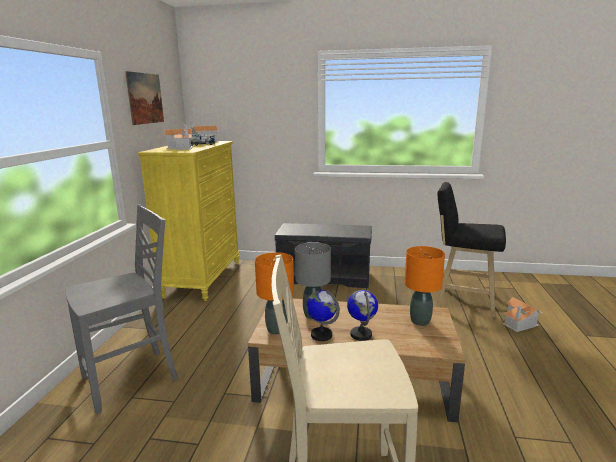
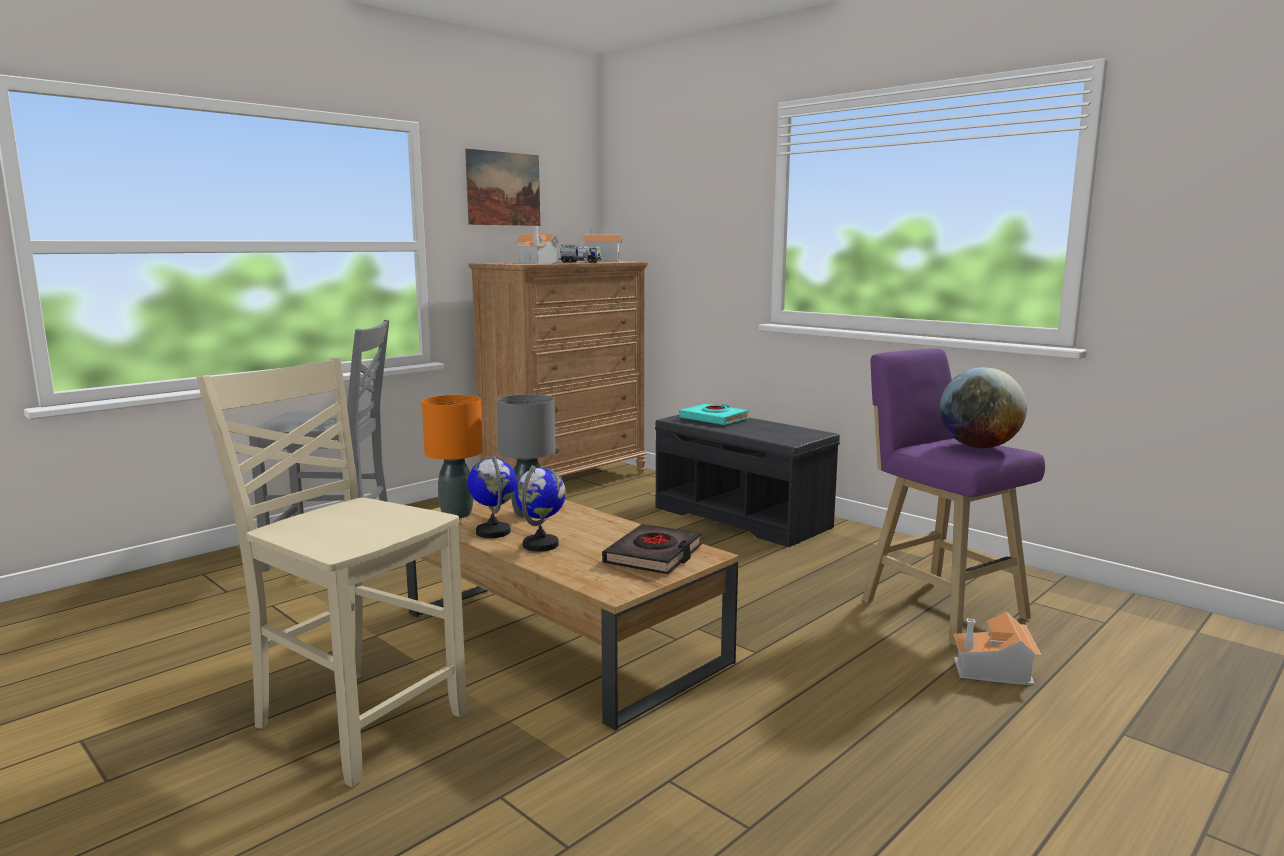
camera: 35 degrees right, 5 degrees down
yellow dresser [138,141,240,301] -> brown dresser [468,261,648,476]
orange table lamp [404,246,445,326] -> black book [602,524,702,574]
black stool [436,182,506,317] -> purple stool [862,348,1045,646]
none -> turquoise book [679,404,749,425]
none -> globe [940,367,1027,448]

